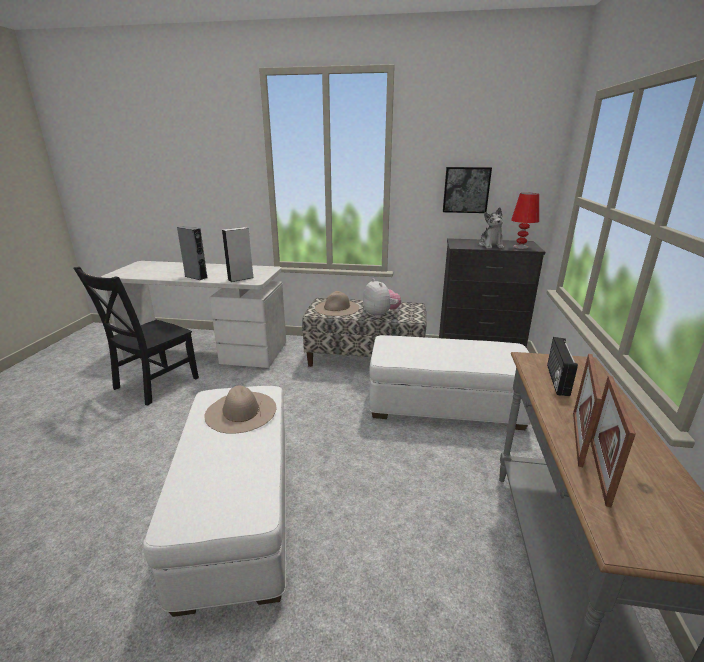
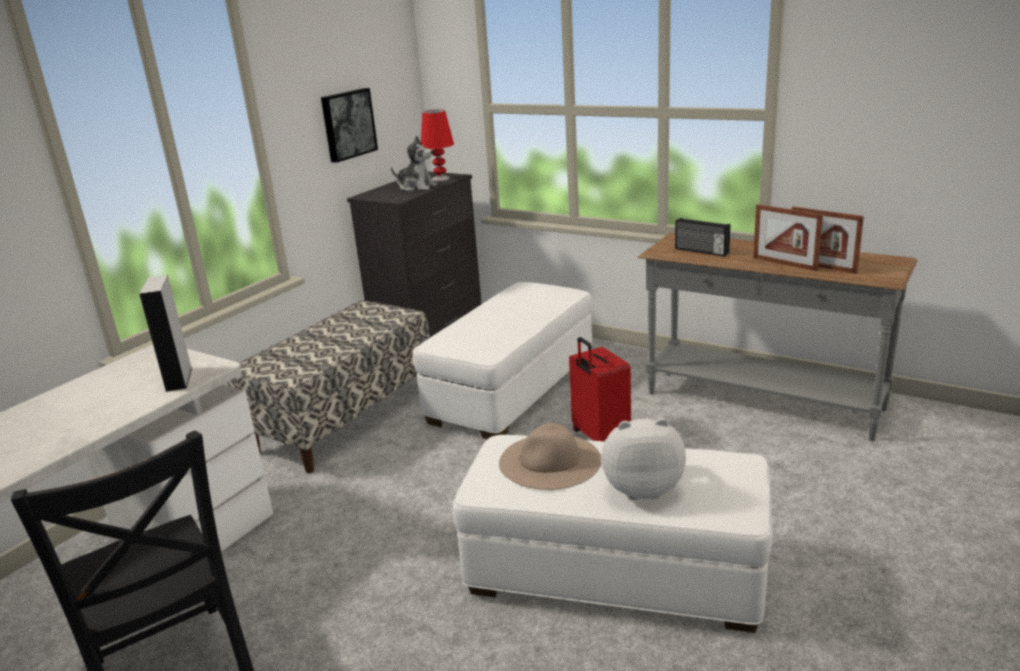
camera: 65 degrees left, 0 degrees up
grey speaker [177,226,207,280] -> none
beige hat [315,291,359,316] -> none
plush toy [363,278,401,318] -> plush toy moved to [602,418,686,500]
none -> red suitcase [569,337,631,441]

